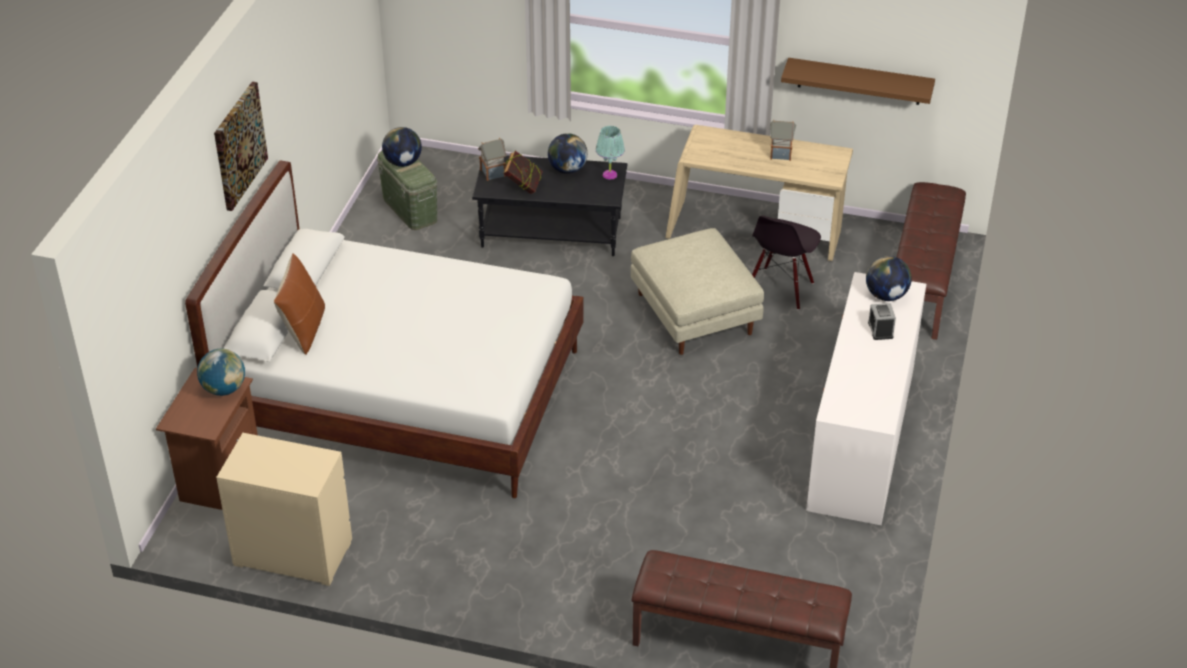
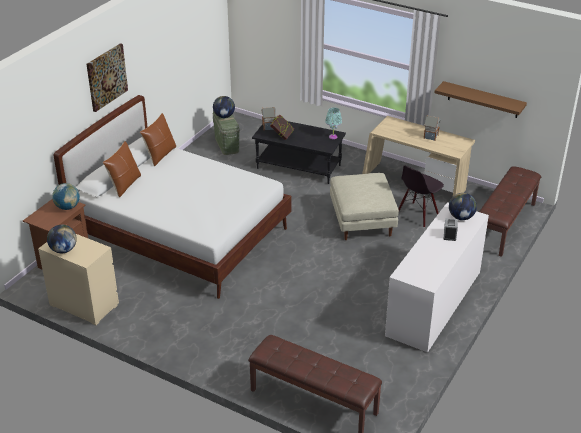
camera: 15 degrees right, 5 degrees down
globe [548,133,588,174] -> globe moved to [47,225,77,253]
none -> brown pillow [140,113,176,166]

